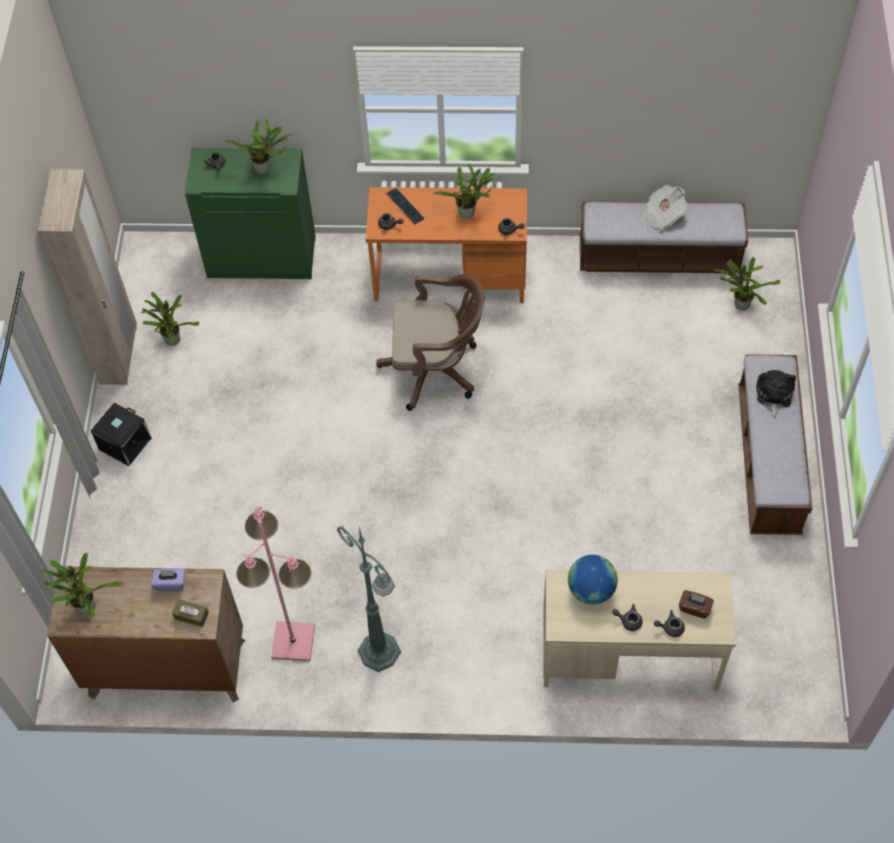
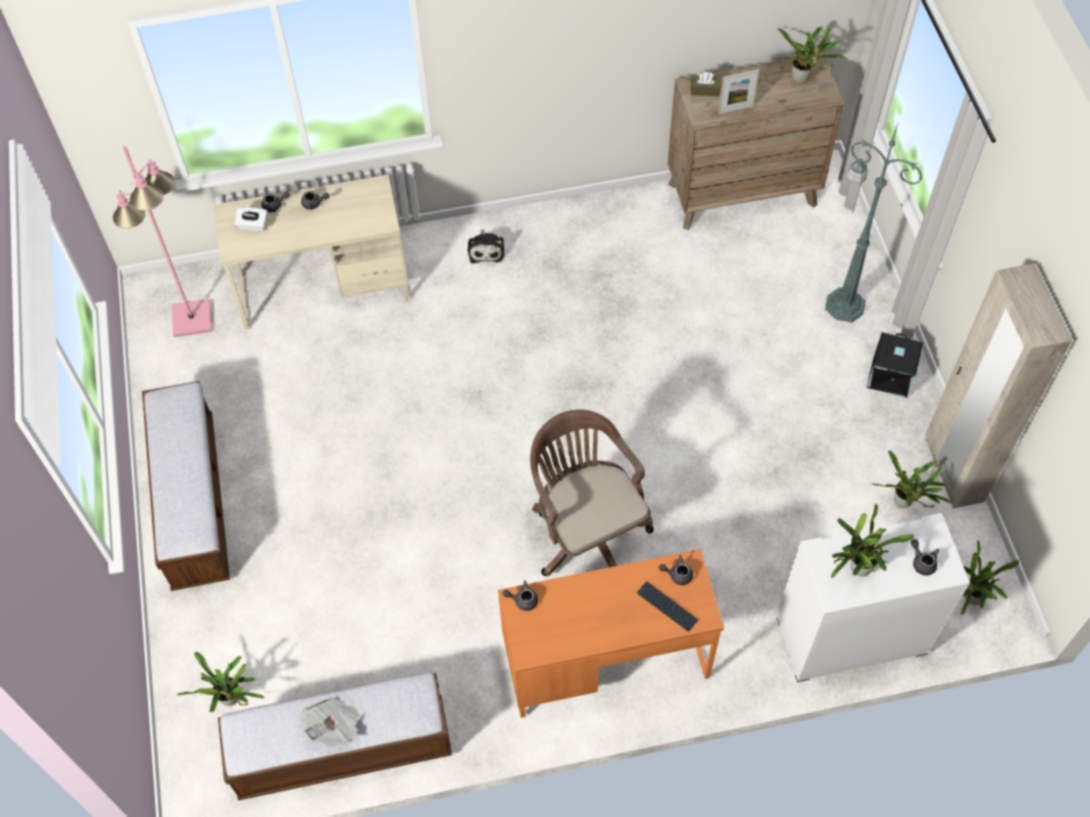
camera: 165 degrees right, 0 degrees up
purple tissue box [151,568,185,591] -> picture frame [719,70,759,114]
green cabinet [185,148,316,279] -> white cabinet [777,513,970,682]
pink floor lamp [236,507,315,661] -> pink floor lamp moved to [113,146,212,337]
green floor lamp [337,526,401,672] -> green floor lamp moved to [825,124,922,323]
brown office chair [376,274,485,411] -> brown office chair turned 75 degrees clockwise [530,410,654,576]
potted plant [434,163,496,219] -> potted plant moved to [961,540,1019,615]
globe [568,555,618,605] -> none
brown tissue box [679,590,714,619] -> white tissue box [235,207,268,232]
plush toy [756,370,796,419] -> plush toy moved to [468,229,504,264]

